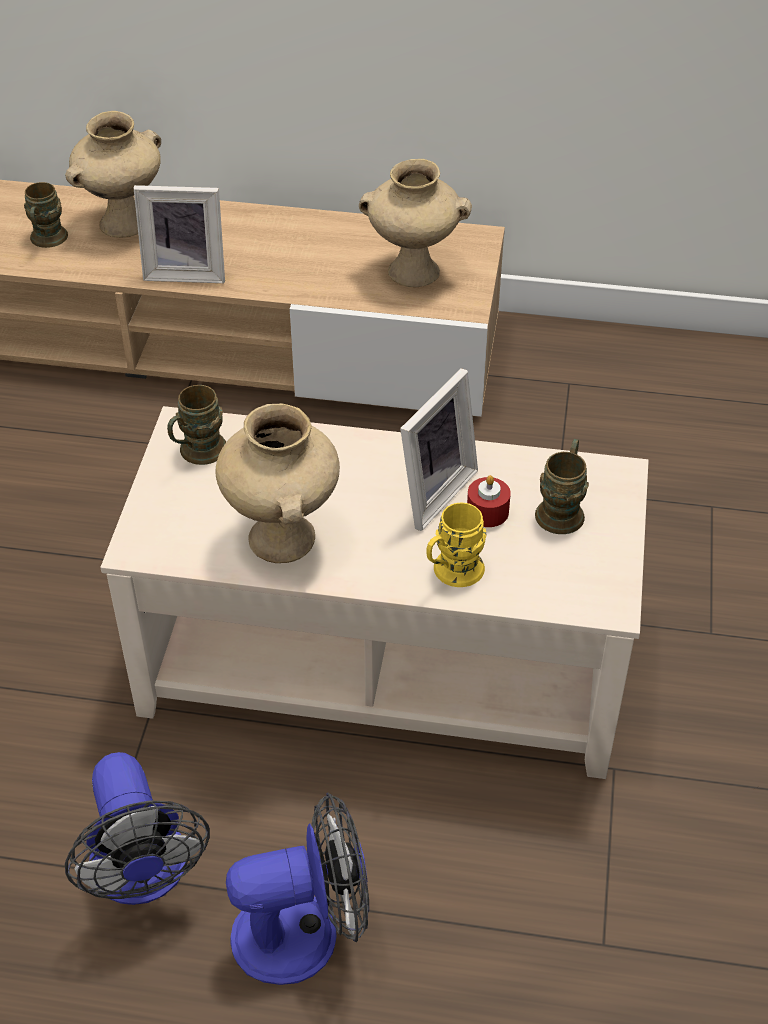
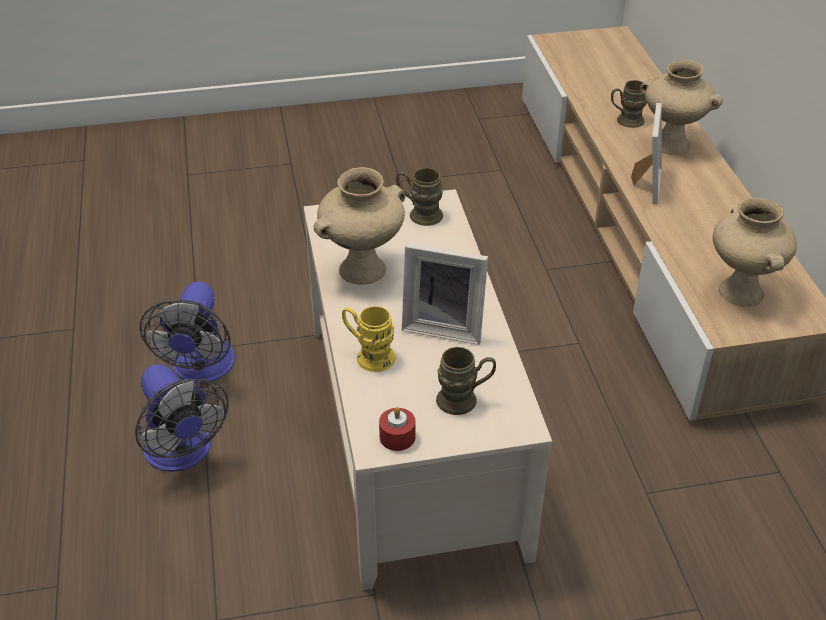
camera: 70 degrees right, 5 degrees down
fan [65,752,210,905] -> fan turned 45 degrees counterclockwise [140,282,235,383]
picture frame [133,185,225,283] -> picture frame turned 150 degrees counterclockwise [631,103,662,204]
red candle [467,475,511,527] -> red candle moved to [379,407,416,451]

